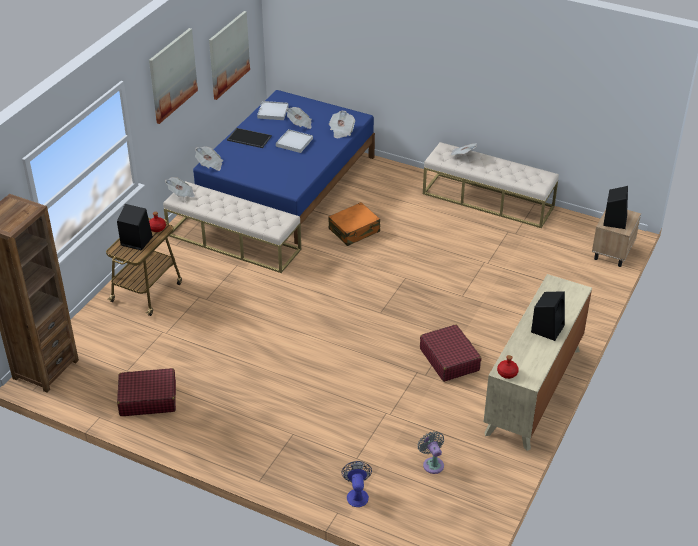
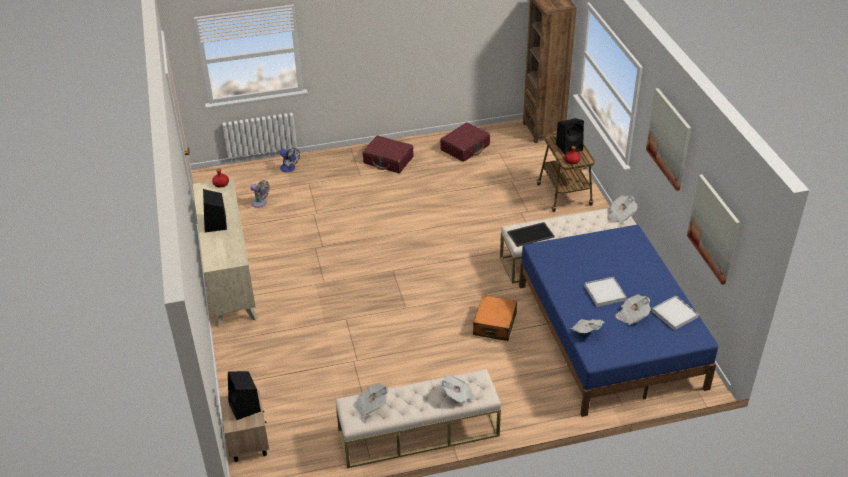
camera: 140 degrees right, 0 degrees up
newspaper [195,146,223,171] -> newspaper moved to [353,383,388,416]
tray [227,128,272,148] -> tray moved to [507,222,555,247]
red suitcase [420,324,482,382] -> red suitcase moved to [362,136,413,173]

